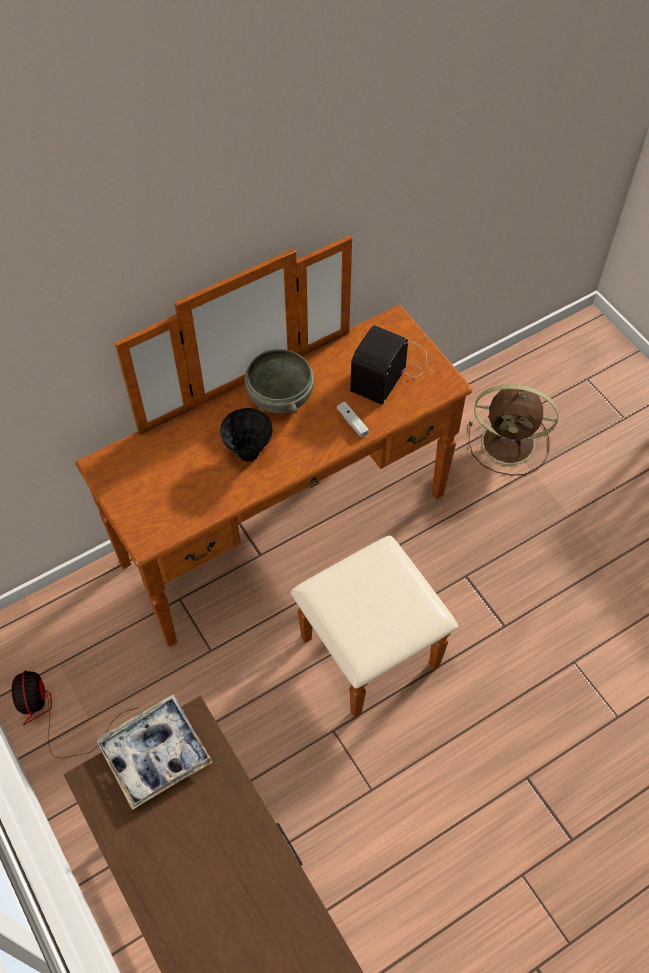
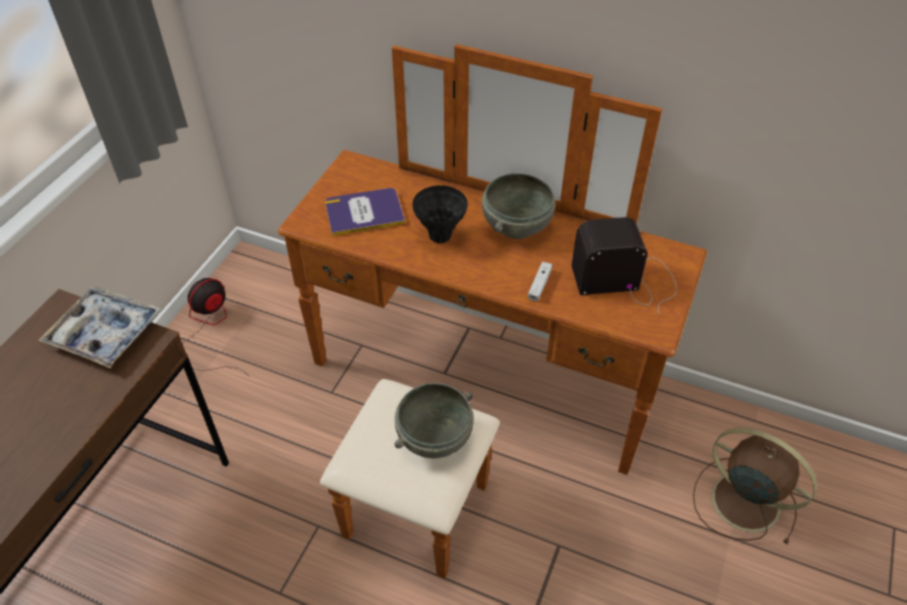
camera: 55 degrees right, 10 degrees down
brown fan [469,384,559,476] -> brown fan turned 150 degrees clockwise [693,428,817,545]
none -> book [325,188,405,236]
none -> grey bowl [395,383,474,458]

